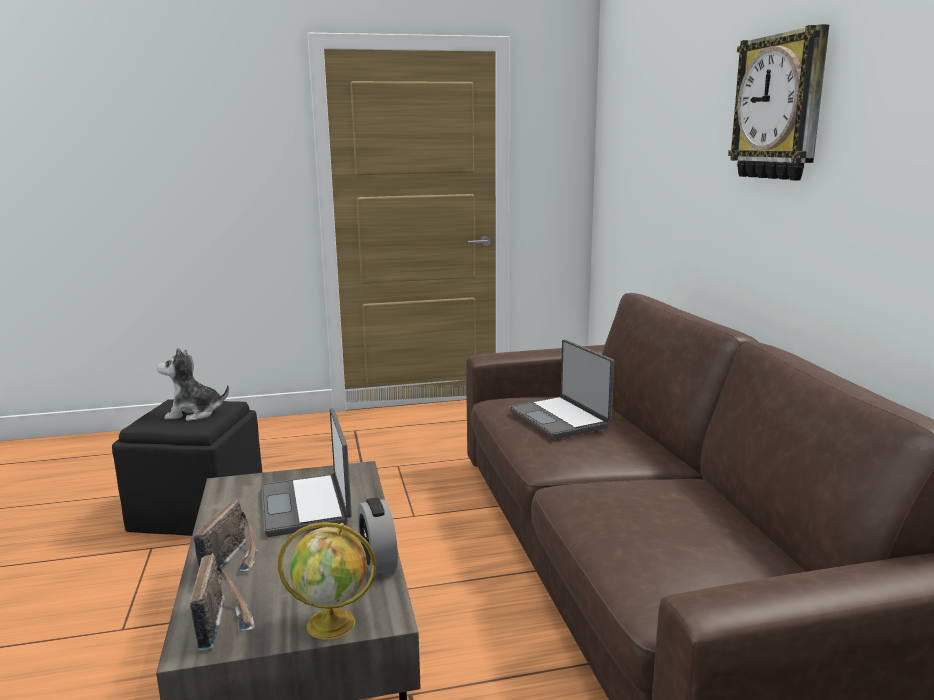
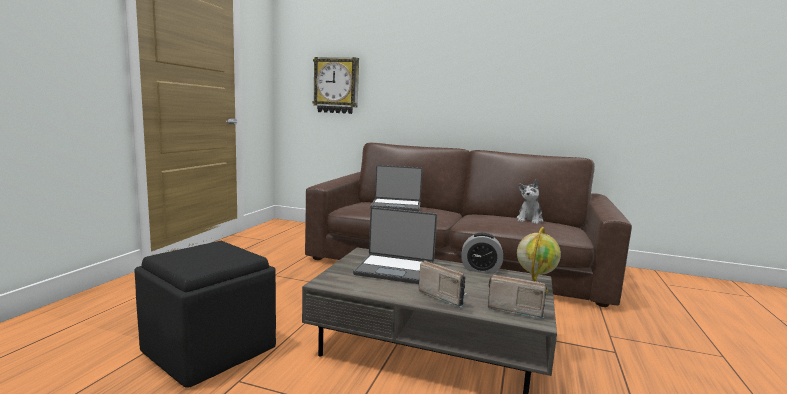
camera: 60 degrees left, 5 degrees down
plush toy [157,347,229,421] -> plush toy moved to [516,180,543,224]
wall clock [728,24,829,180] -> wall clock moved to [312,57,359,114]

